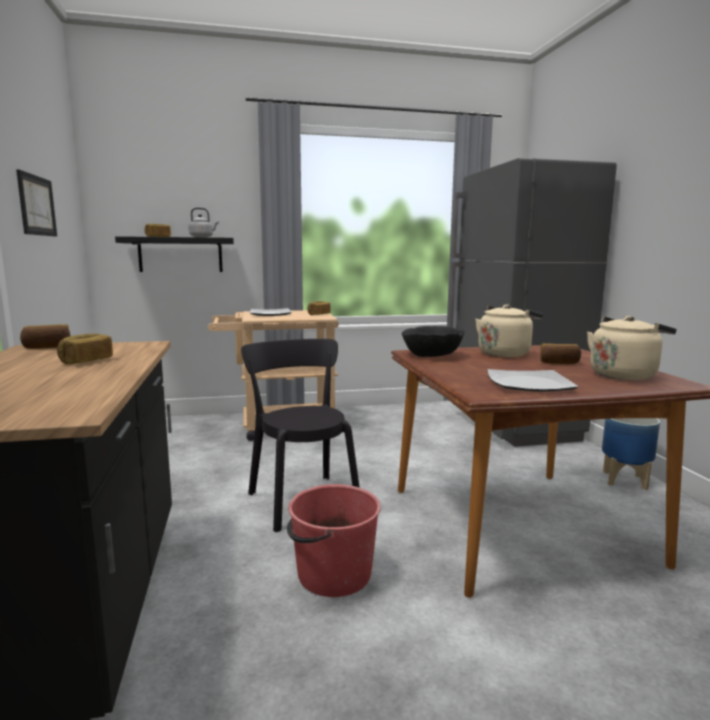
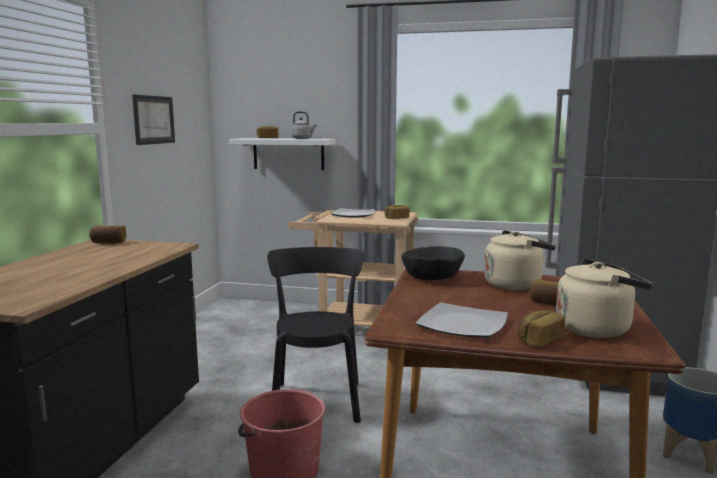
camera: 25 degrees right, 0 degrees up
bread [57,333,113,364] -> bread moved to [518,310,565,347]
black shelf [115,236,234,272] -> white shelf [229,138,335,170]

